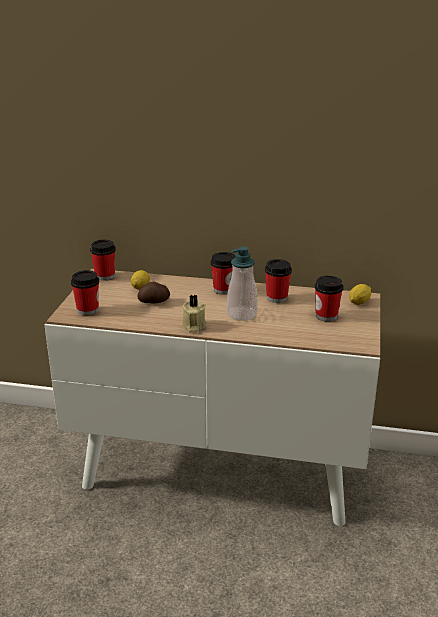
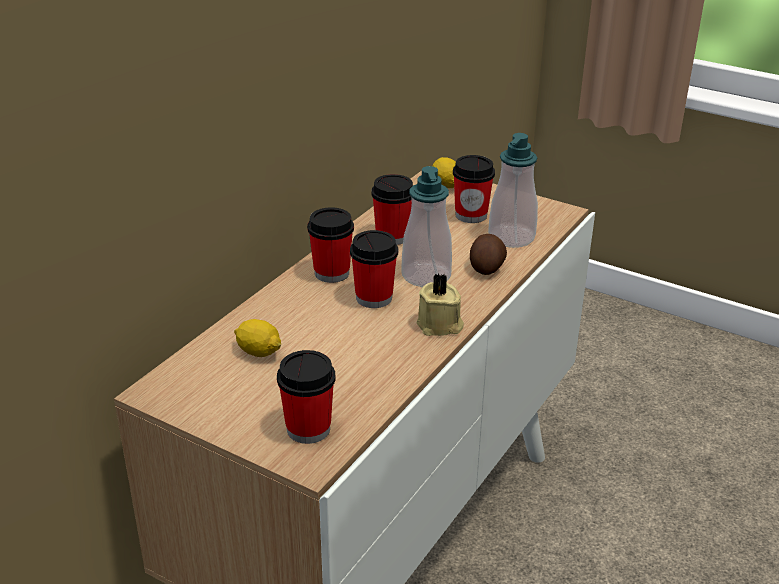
camera: 70 degrees left, 5 degrees up
cup [90,240,116,281] -> cup moved to [350,230,398,308]
potato [137,281,170,303] -> potato moved to [470,234,507,275]
none -> soap dispenser [488,133,538,248]

